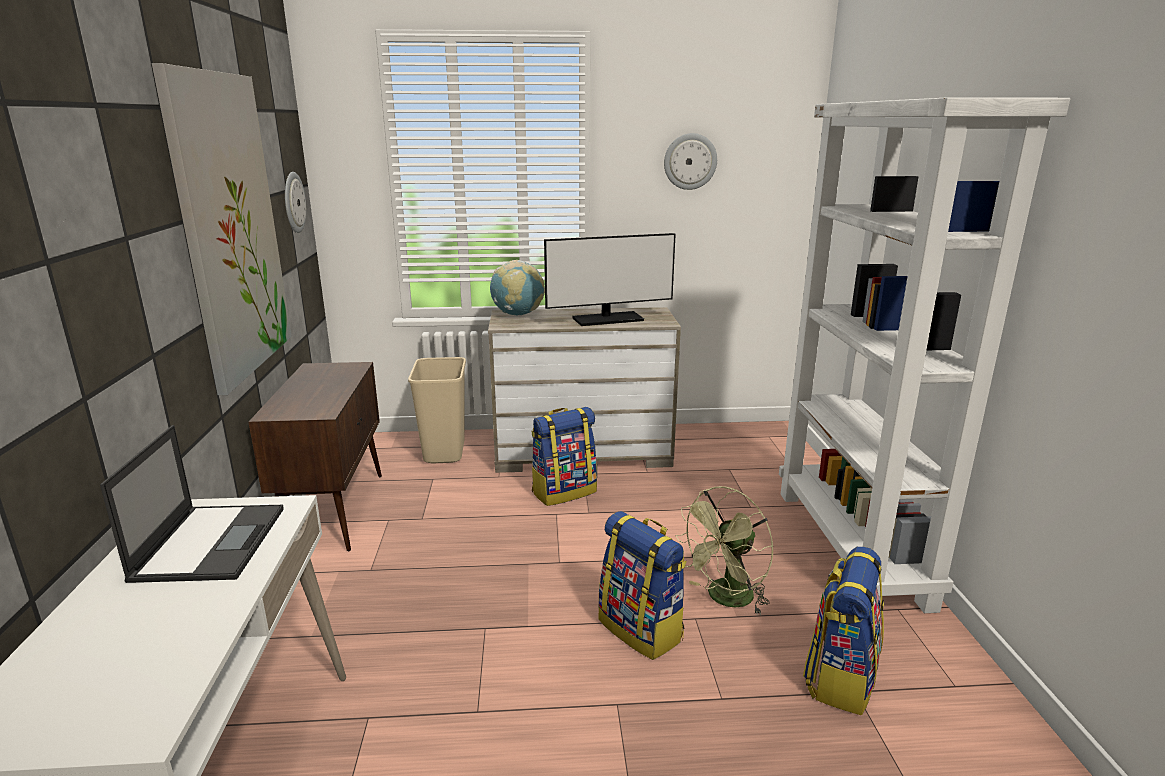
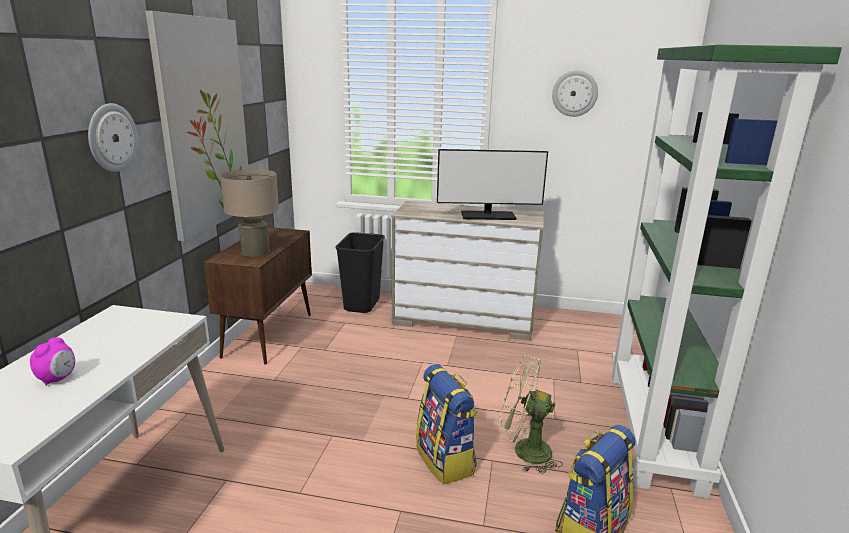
camera: 15 degrees right, 0 degrees up
laptop [100,425,284,583] -> none
wall clock [285,172,306,233] -> wall clock moved to [88,103,138,172]
beige trash can [408,357,466,463] -> black trash can [336,232,385,313]
globe [490,260,545,315] -> none
backpack [532,407,597,506] -> none
green fan [676,486,773,615] -> green fan turned 45 degrees clockwise [498,355,563,474]
white bookcase [779,97,1070,613] -> green bookcase [612,44,842,499]
none -> alarm clock [30,337,75,386]
none -> beige table lamp [220,169,279,257]

